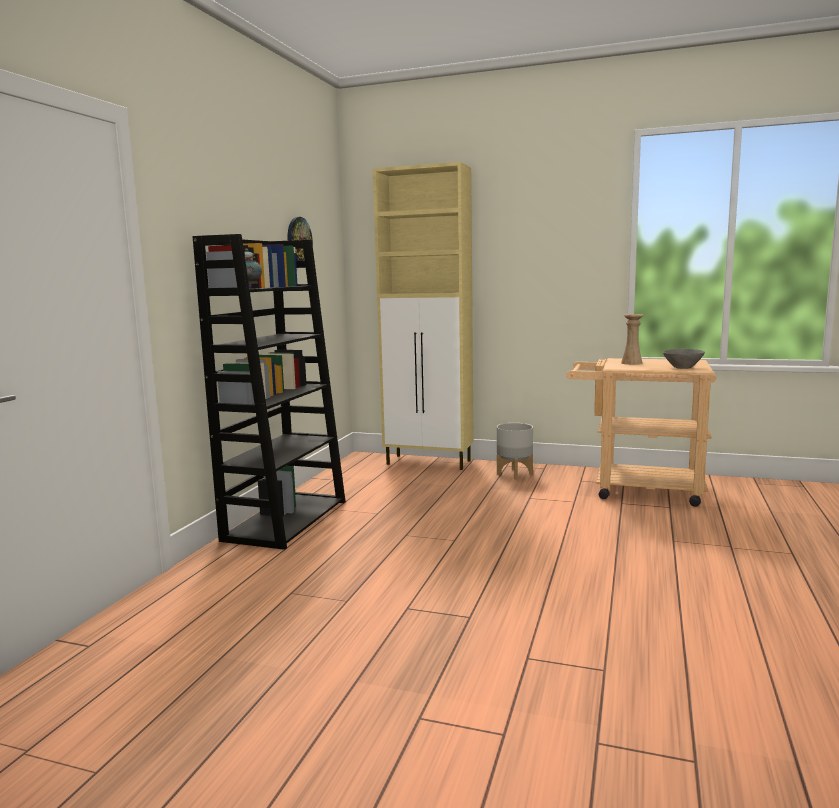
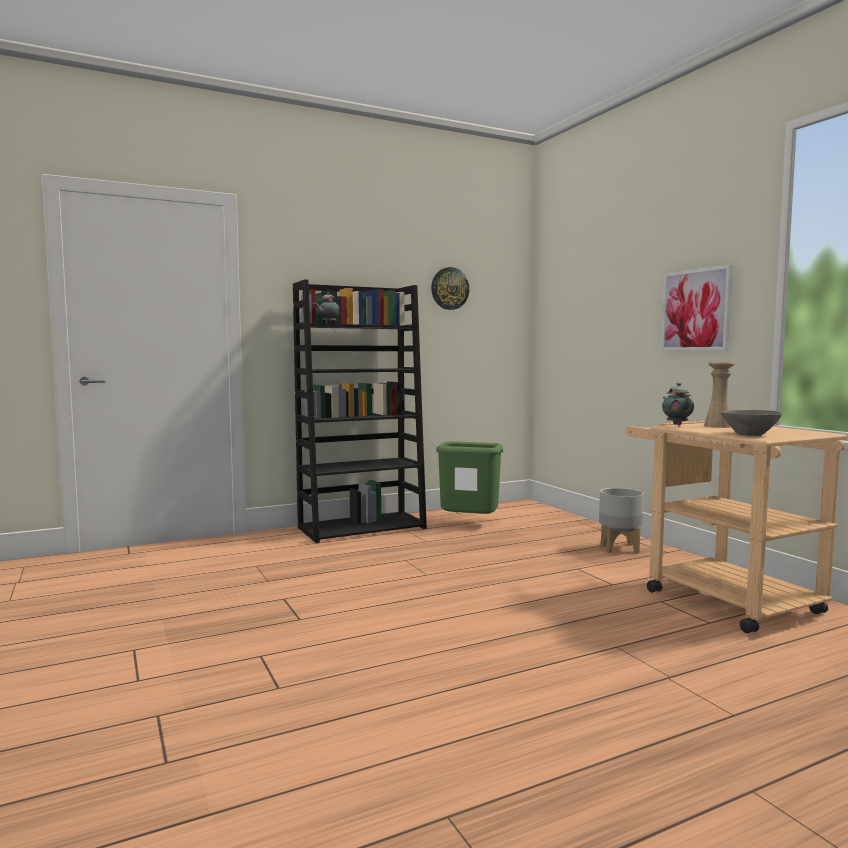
camera: 45 degrees right, 5 degrees down
beige cabinet [373,162,474,470] -> none
none -> green trash can [436,441,503,514]
none -> picture [661,265,733,351]
none -> teapot [662,383,694,425]

